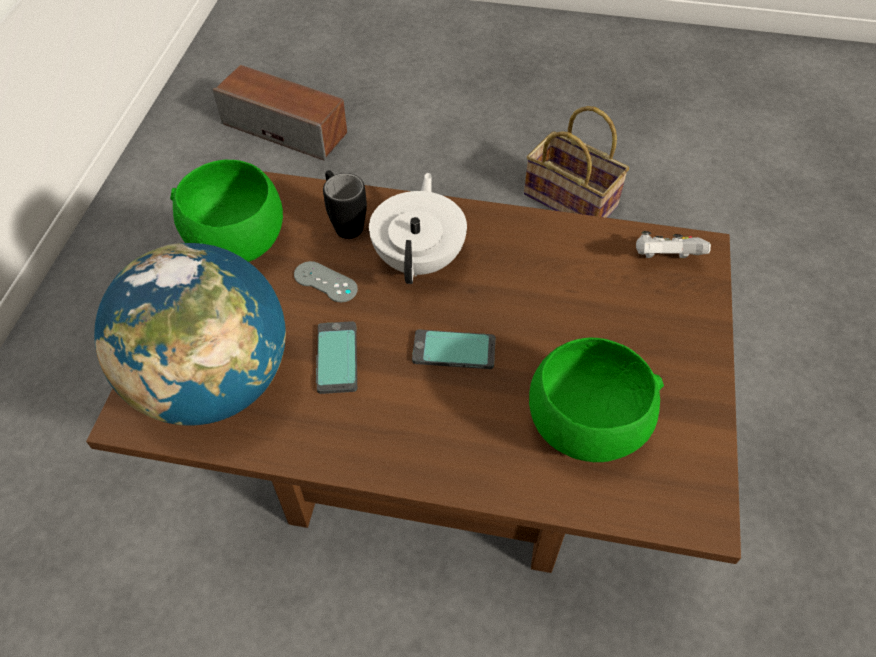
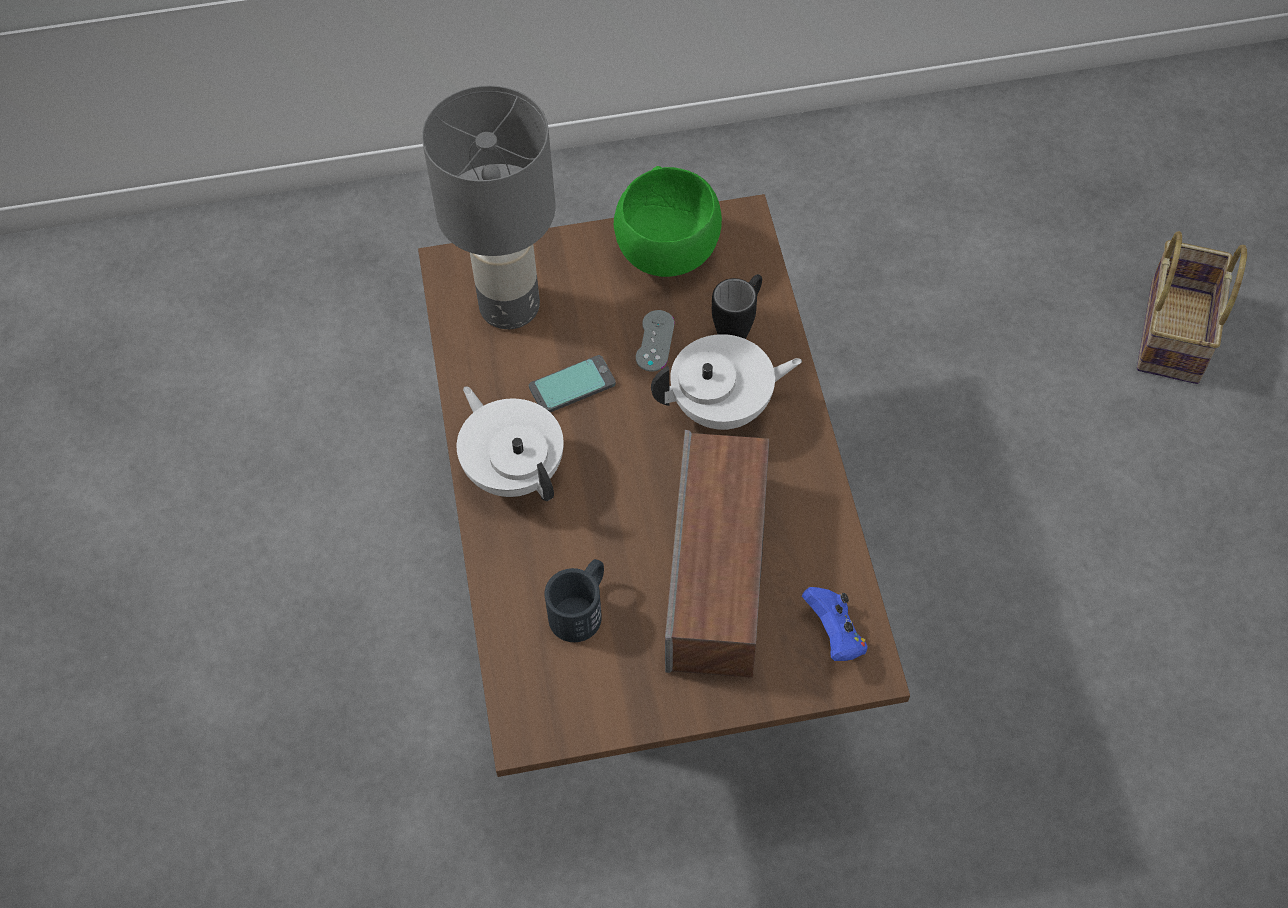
camera: 70 degrees right, 5 degrees up
globe [94,243,286,425] -> grey table lamp [422,85,555,329]
speaker [213,65,347,161] -> speaker moved to [665,430,769,678]
phone [412,329,496,369] -> none
basket [524,106,629,218] -> basket moved to [1137,231,1247,384]
green bowl [529,338,664,462] -> black mug [545,559,604,642]
white game controller [636,231,711,259] -> blue game controller [802,587,868,661]
none -> white teapot [457,386,564,501]

